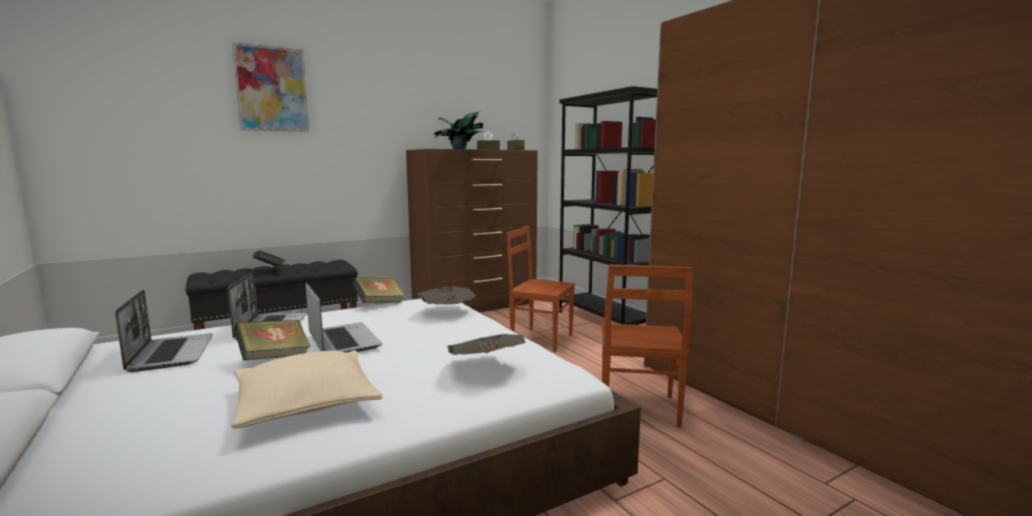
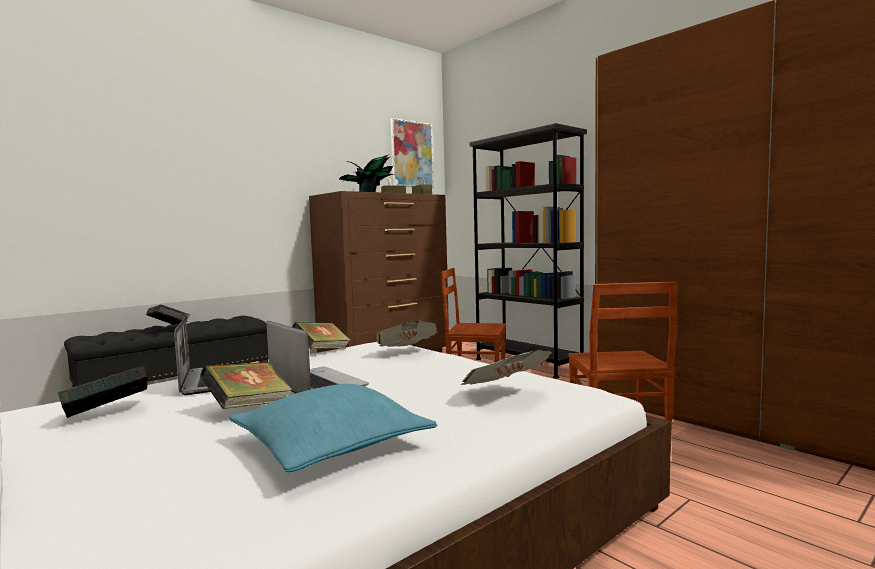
camera: 10 degrees left, 5 degrees down
laptop [115,290,213,372] -> book [57,366,148,418]
beige pillow [231,350,383,428] -> turquoise pillow [229,384,437,472]
picture [232,42,309,132] -> picture moved to [390,118,434,188]

